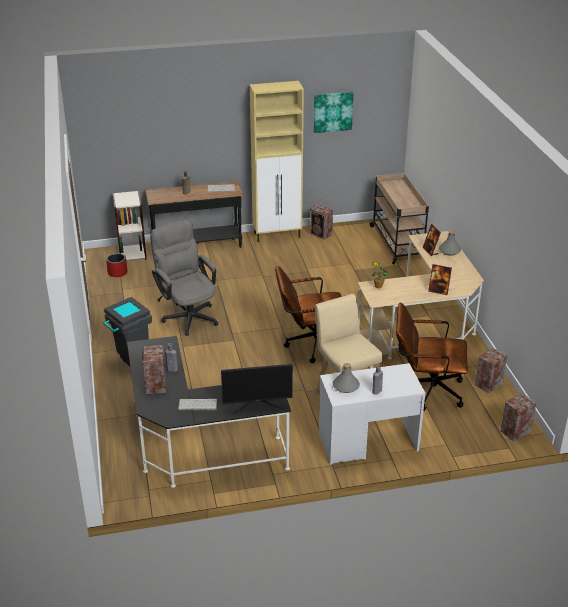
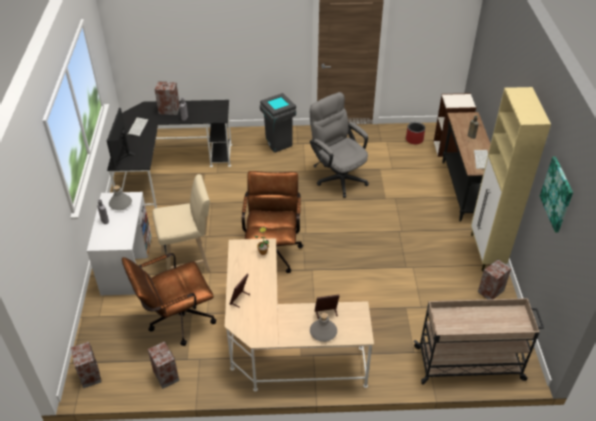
camera: 100 degrees right, 10 degrees up
grey office chair [150,220,219,336] -> grey office chair turned 105 degrees counterclockwise [310,92,369,198]
brown office chair [396,302,468,411] -> brown office chair turned 135 degrees counterclockwise [122,253,216,346]

